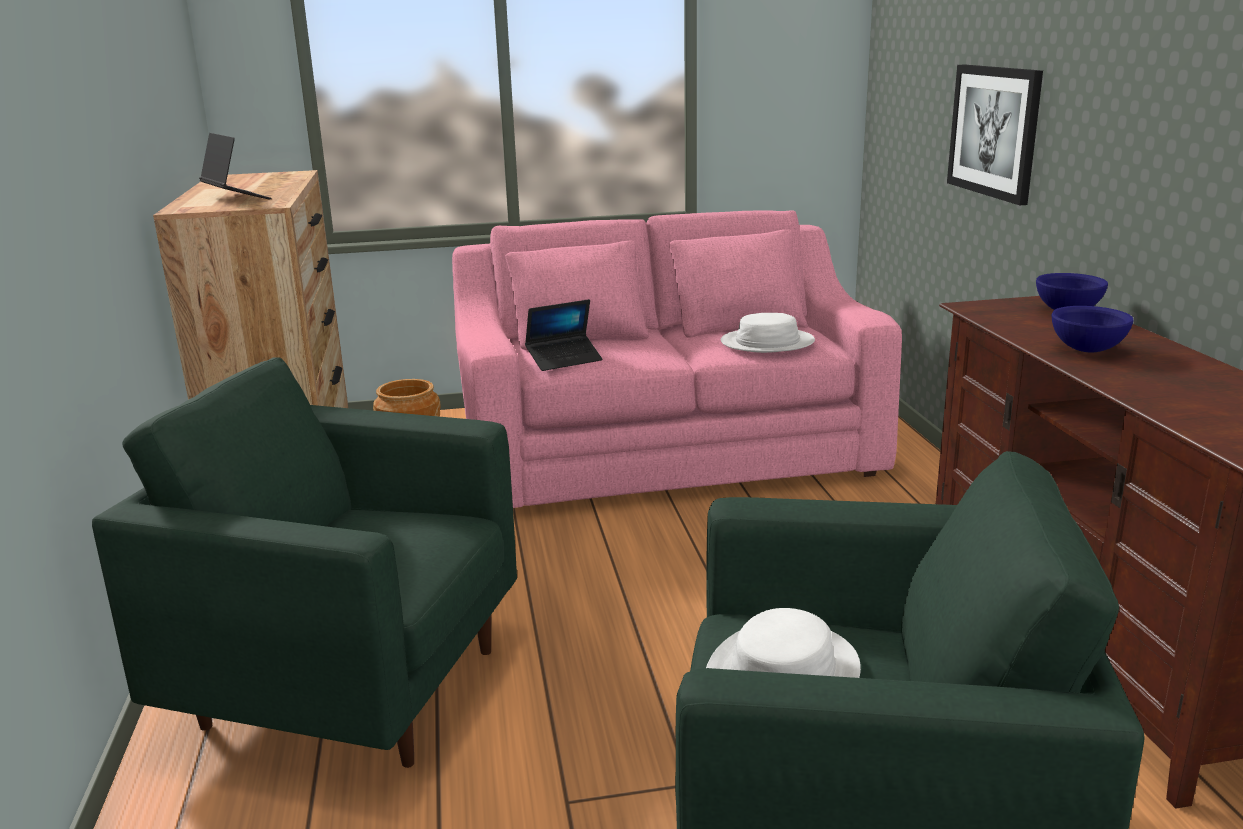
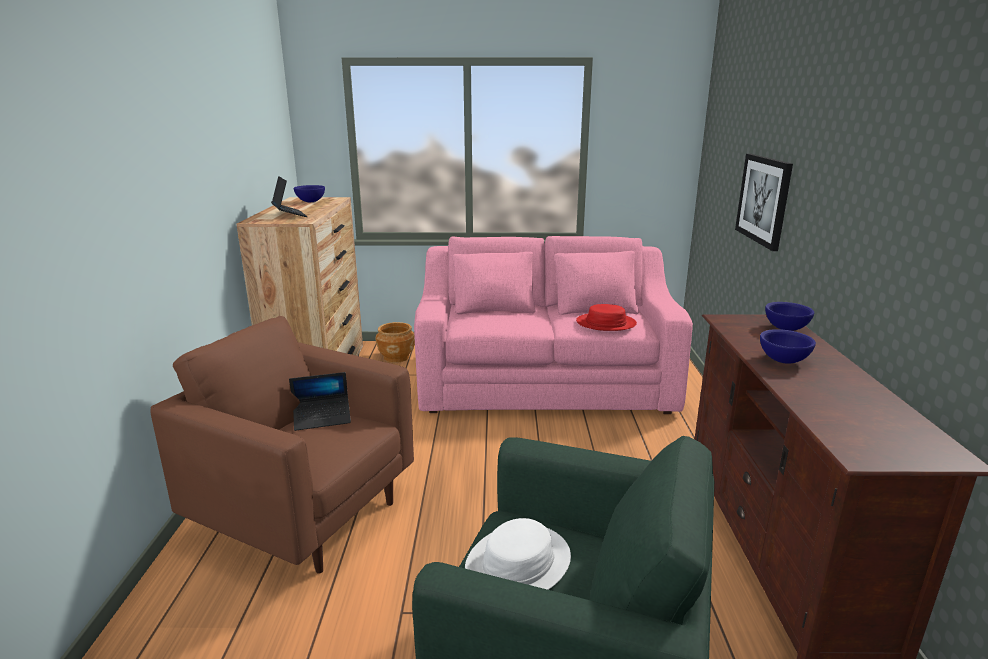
camera: 10 degrees right, 0 degrees up
green armchair [92,357,517,768] -> brown armchair [150,316,414,574]
laptop [525,299,603,371] -> laptop moved to [289,372,351,431]
white hat [721,313,815,353] -> red hat [576,304,637,331]
none -> blue bowl [294,185,325,202]

